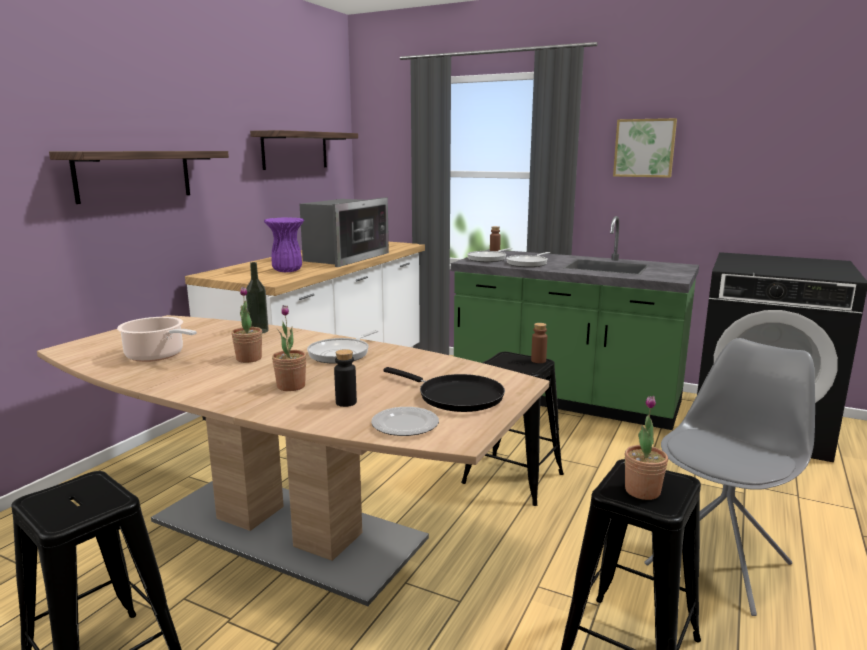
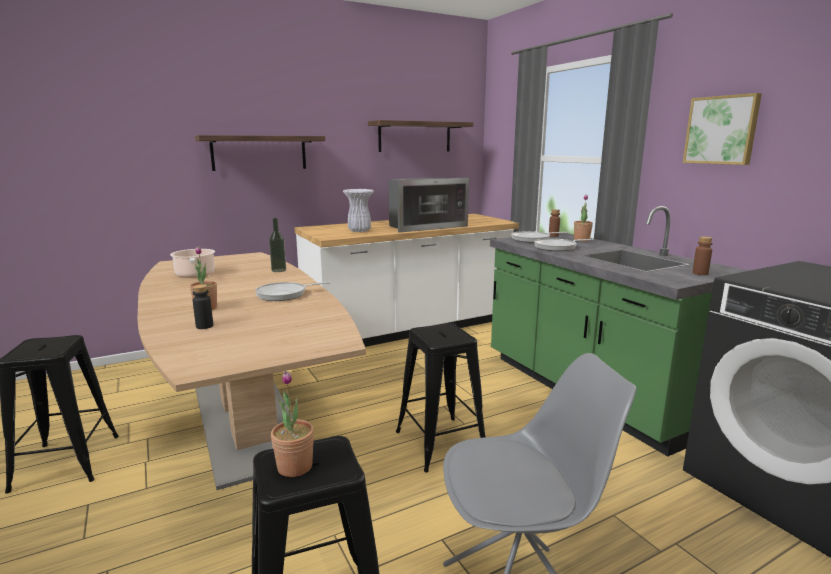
camera: 35 degrees right, 0 degrees up
potted plant [231,287,262,363] -> potted plant moved to [574,194,593,241]
purple vase [264,217,304,272] -> white vase [343,189,374,232]
plate [371,407,439,436] -> none
black frying pan [383,367,505,412] -> none
brown bottle [531,323,547,363] -> brown bottle moved to [692,237,713,275]

